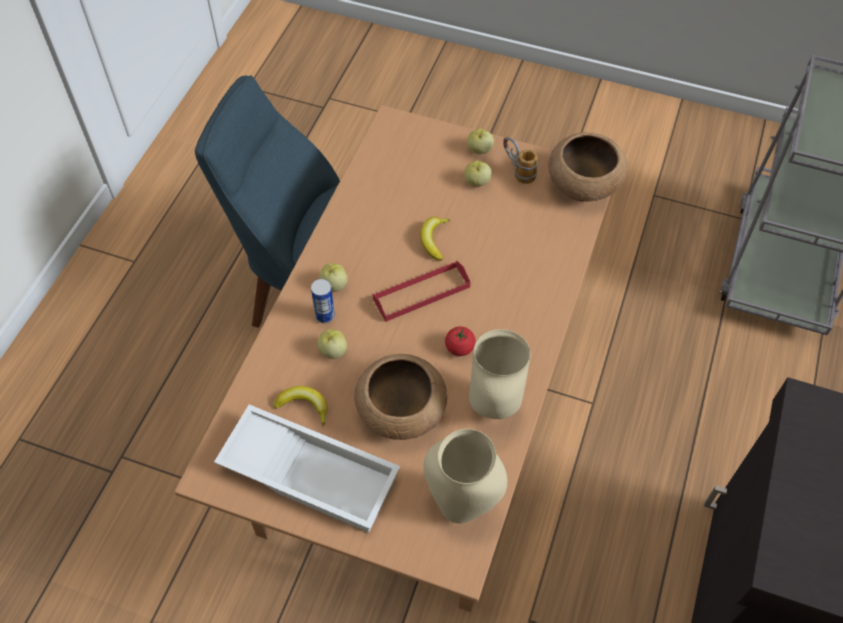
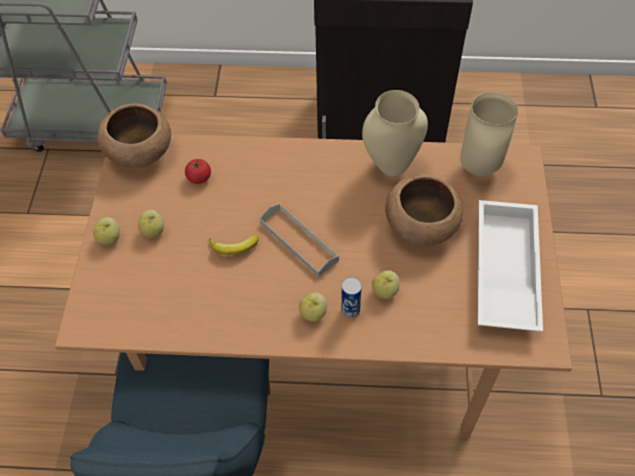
camera: 105 degrees left, 0 degrees up
banana [273,386,328,427] -> none
red tray [373,261,470,322] -> grey tray [259,203,339,277]
tomato [445,326,476,356] -> tomato moved to [185,159,211,184]
mug [503,137,538,184] -> none

